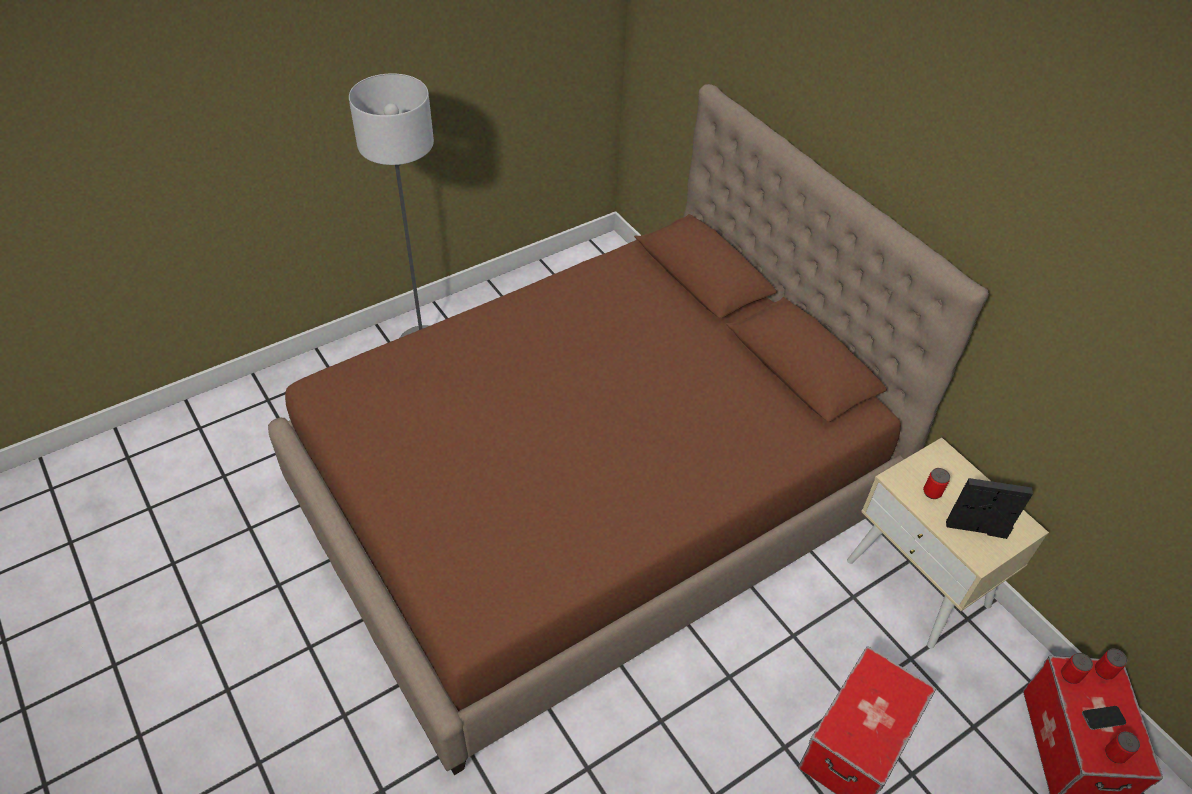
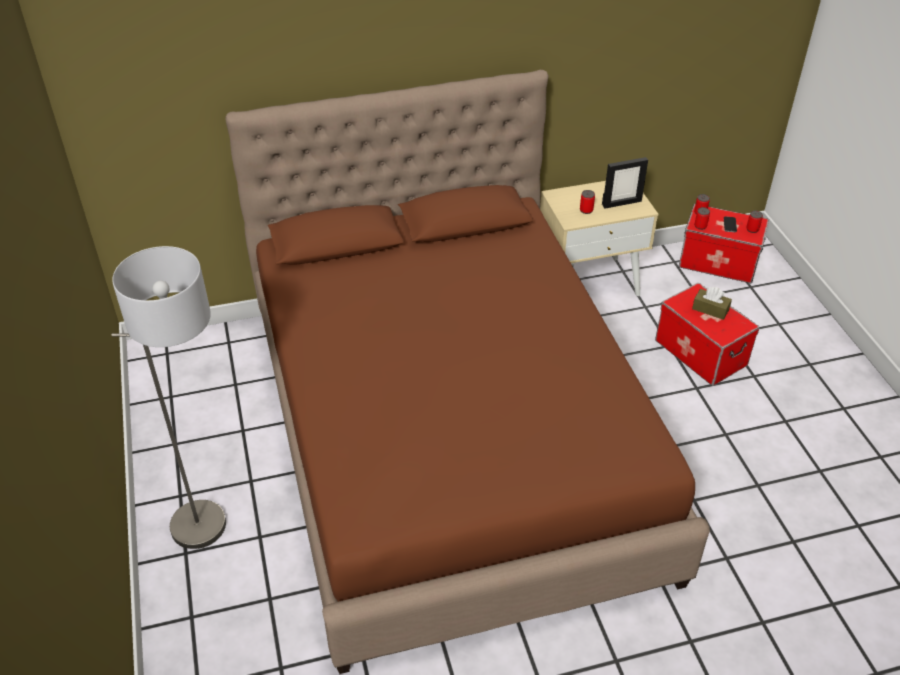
camera: 70 degrees left, 5 degrees down
picture frame [946,478,1033,539] -> picture frame turned 135 degrees counterclockwise [602,157,648,209]
none -> brown tissue box [692,287,732,320]

